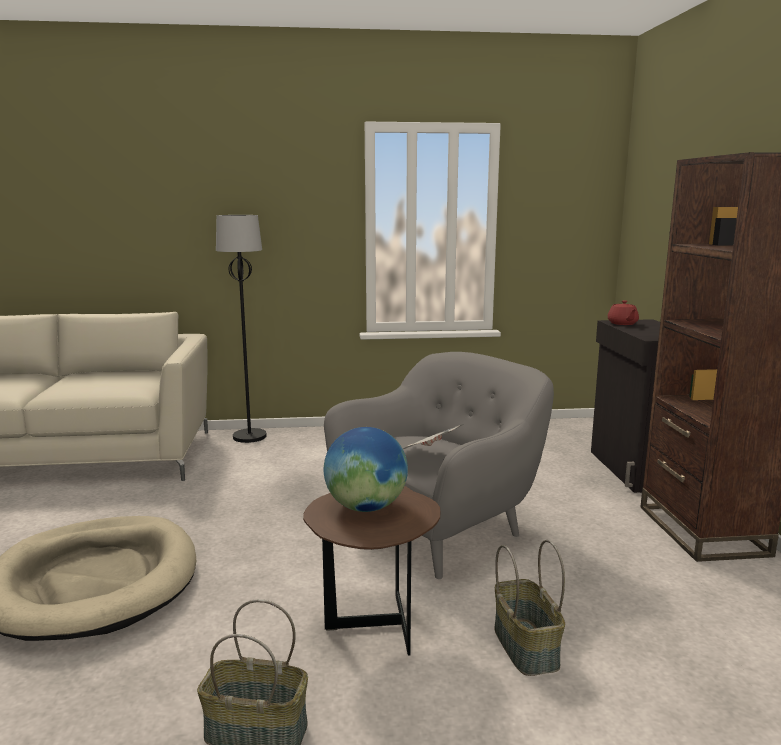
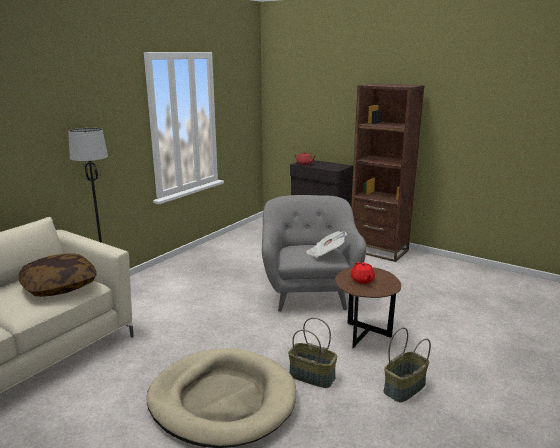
camera: 50 degrees left, 5 degrees up
globe [324,427,408,512] -> red teapot [351,262,375,284]
basket [494,540,565,676] -> basket moved to [288,317,337,388]
none -> pillow [18,253,97,297]

